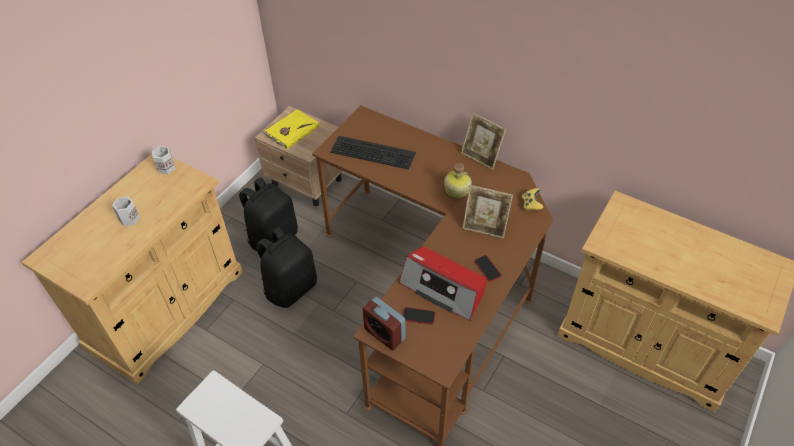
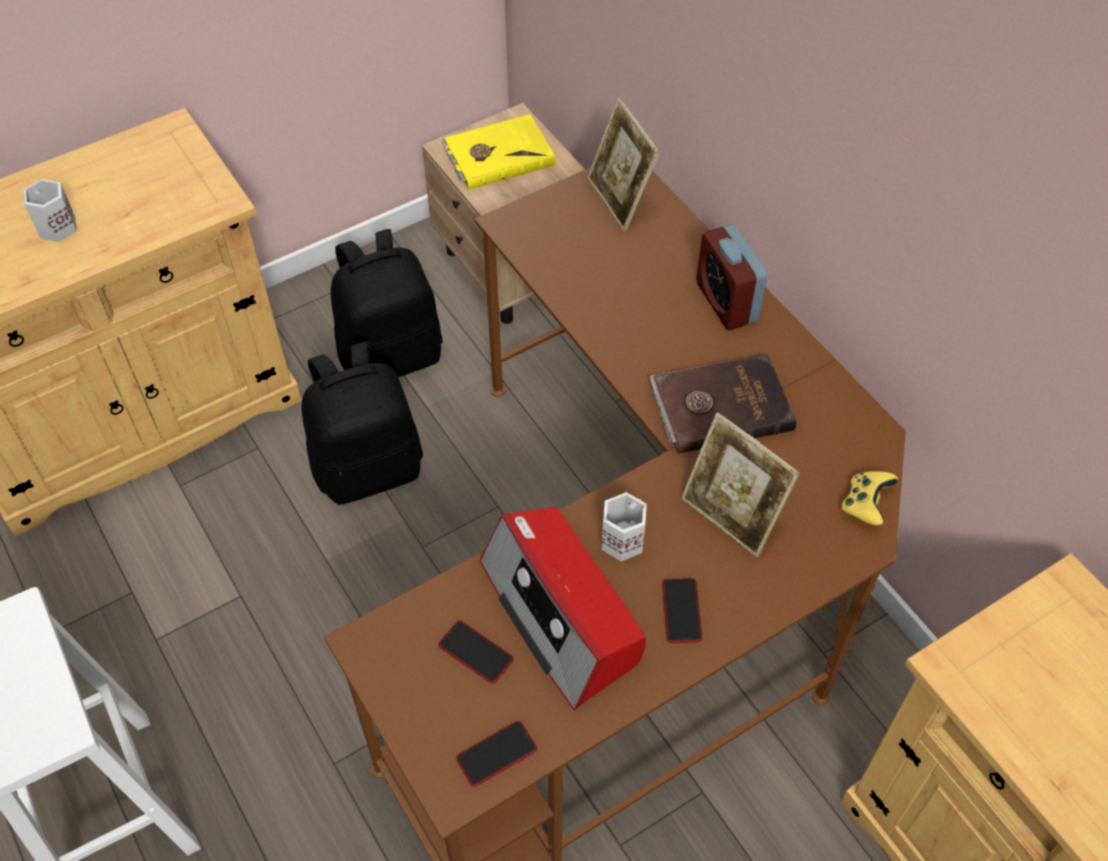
camera: 25 degrees right, 5 degrees up
white mug [152,146,175,174] -> white mug moved to [601,492,647,561]
keyboard [330,136,416,170] -> none
alarm clock [363,297,405,350] -> alarm clock moved to [696,224,768,330]
bottle [444,163,472,198] -> brown book [649,354,797,454]
picture frame [461,113,506,170] -> picture frame moved to [587,98,660,231]
none -> phone [456,721,537,787]

